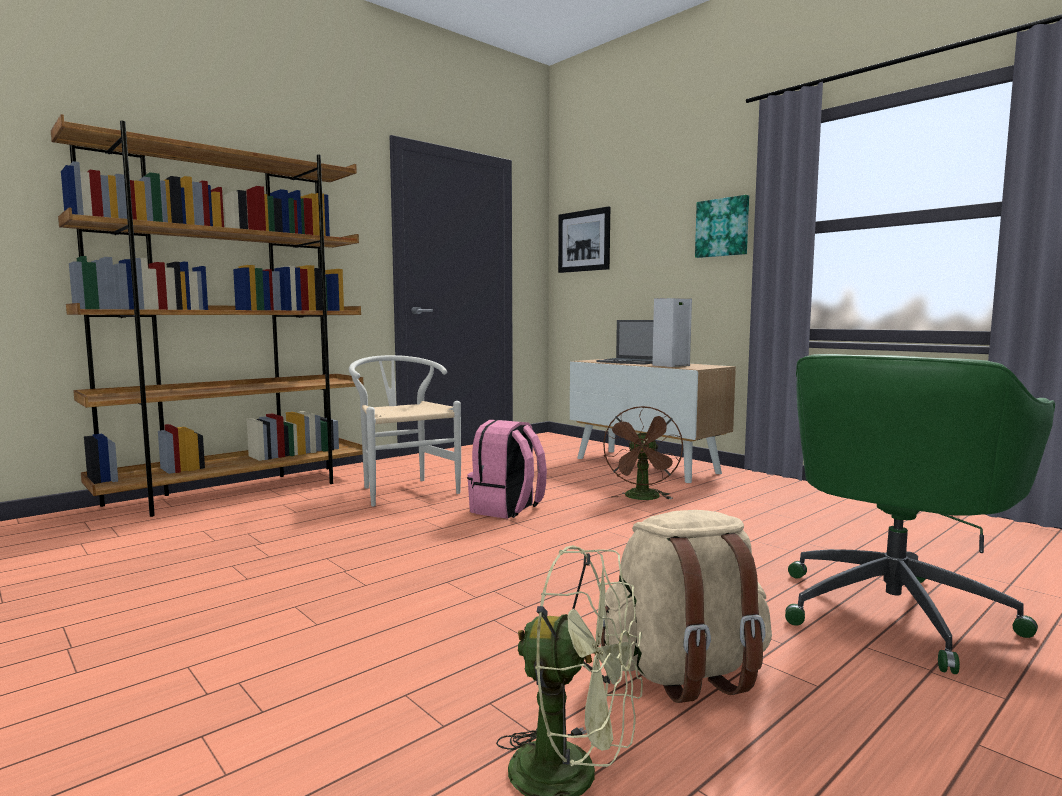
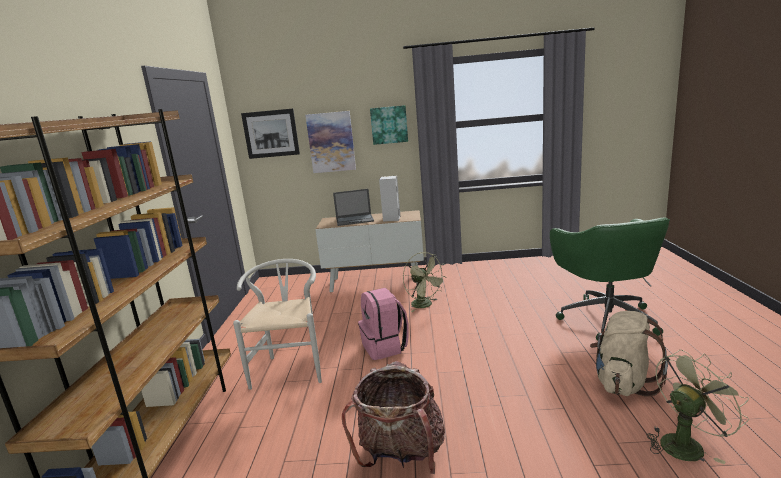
camera: 45 degrees left, 10 degrees up
white chair [349,355,461,506] -> white chair turned 75 degrees clockwise [233,259,322,390]
brown fan [603,406,683,500] -> green fan [403,252,446,312]
none -> picture [305,111,356,173]
none -> backpack [342,361,445,474]

